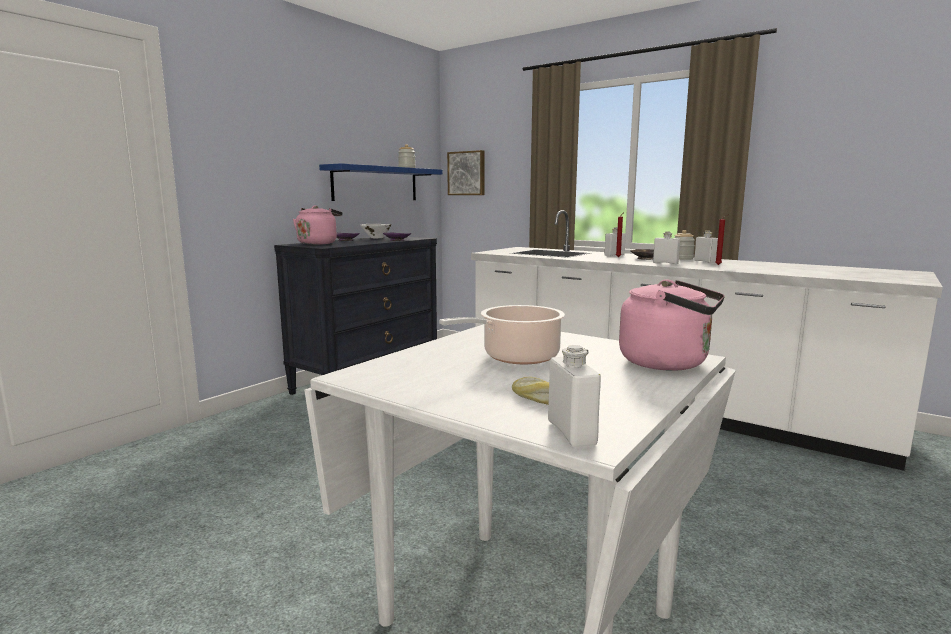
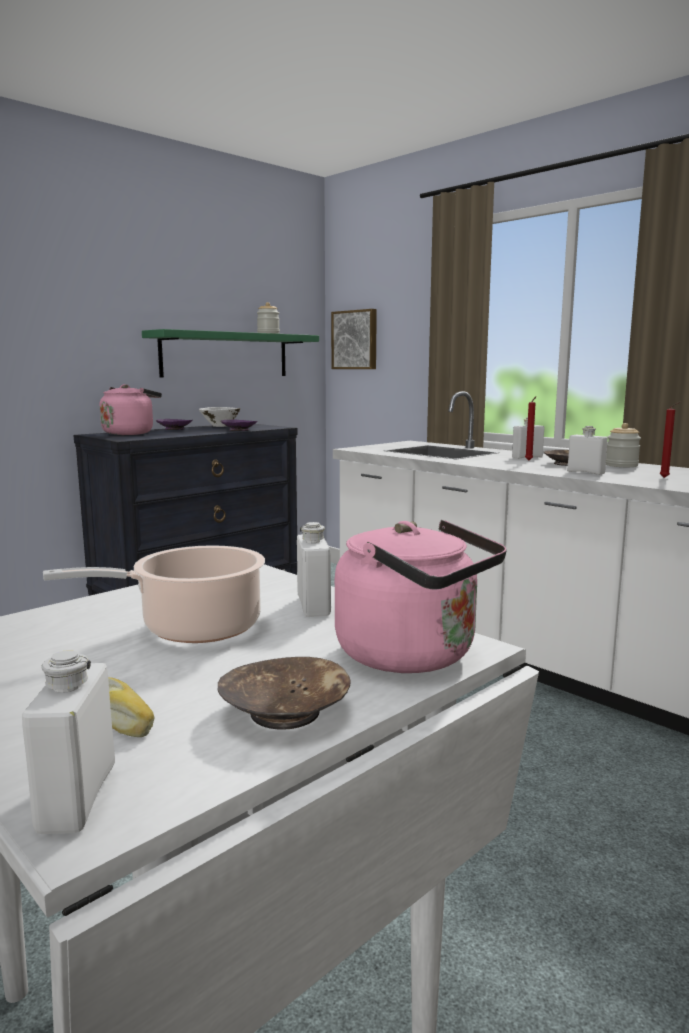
camera: 10 degrees right, 0 degrees up
blue shelf [319,163,443,201] -> green shelf [142,329,319,378]
white bottle [694,231,718,263] -> white bottle moved to [297,522,331,617]
none -> brown bowl [218,657,351,730]

